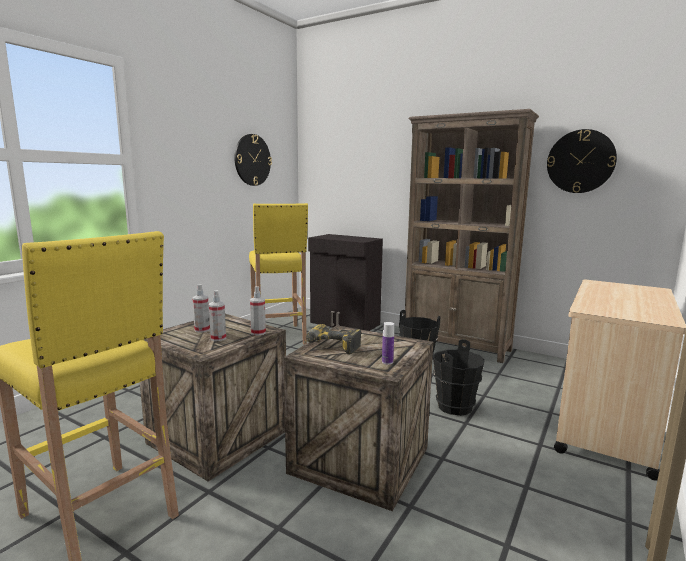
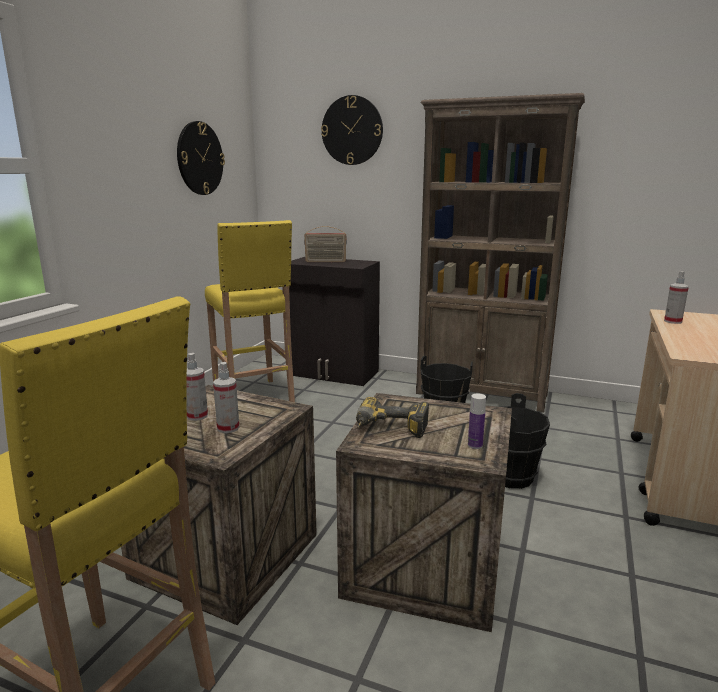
camera: 10 degrees left, 5 degrees up
spray bottle [250,286,266,335] -> spray bottle moved to [664,271,689,324]
wall clock [547,129,617,193] -> wall clock moved to [321,95,383,165]
none -> radio [304,226,347,262]

